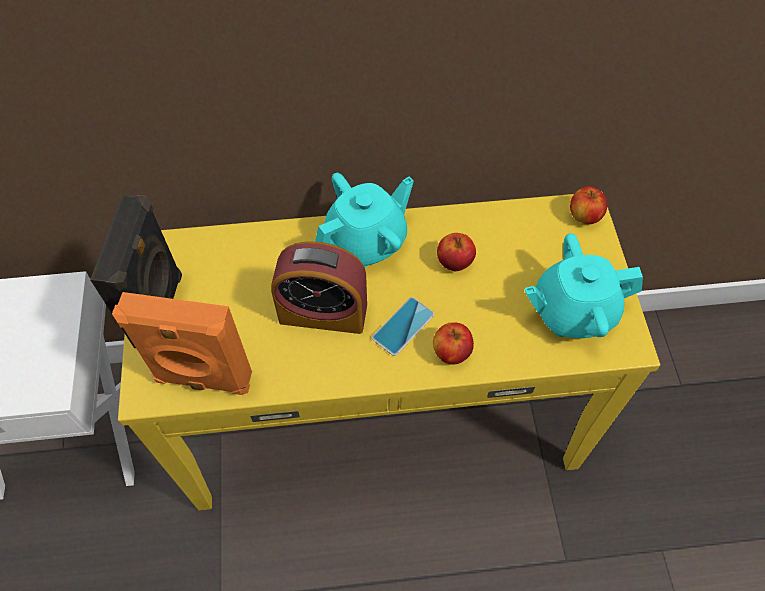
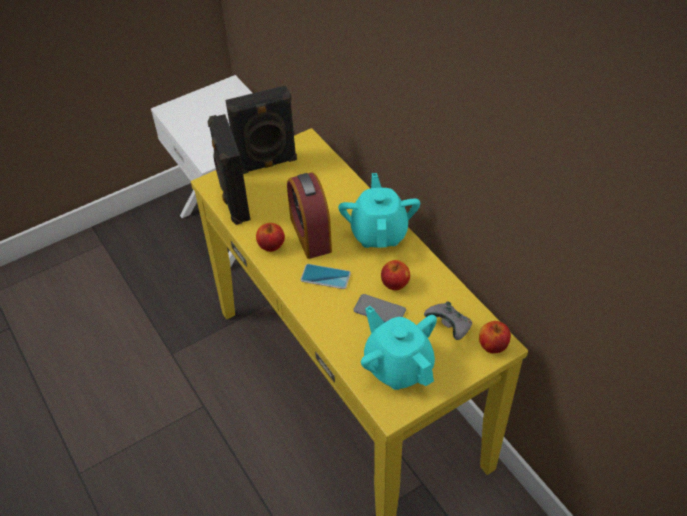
camera: 65 degrees right, 10 degrees down
orange speaker [112,292,252,395] -> black speaker [208,114,250,225]
turquoise teapot [315,173,414,268] -> turquoise teapot turned 120 degrees counterclockwise [338,173,420,248]
apple [433,322,474,365] -> apple moved to [256,223,285,252]
none -> phone [353,294,406,322]
none -> grey game controller [424,301,472,340]

